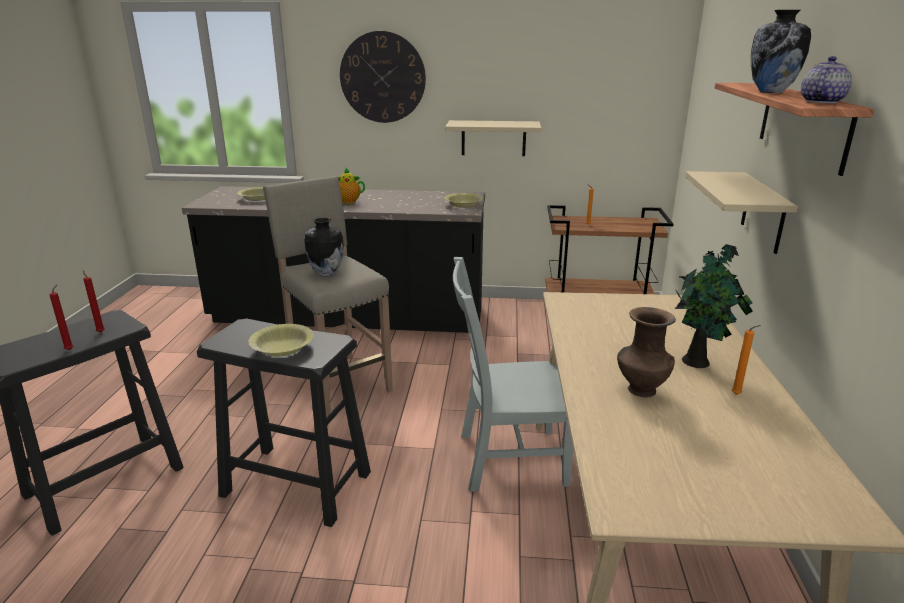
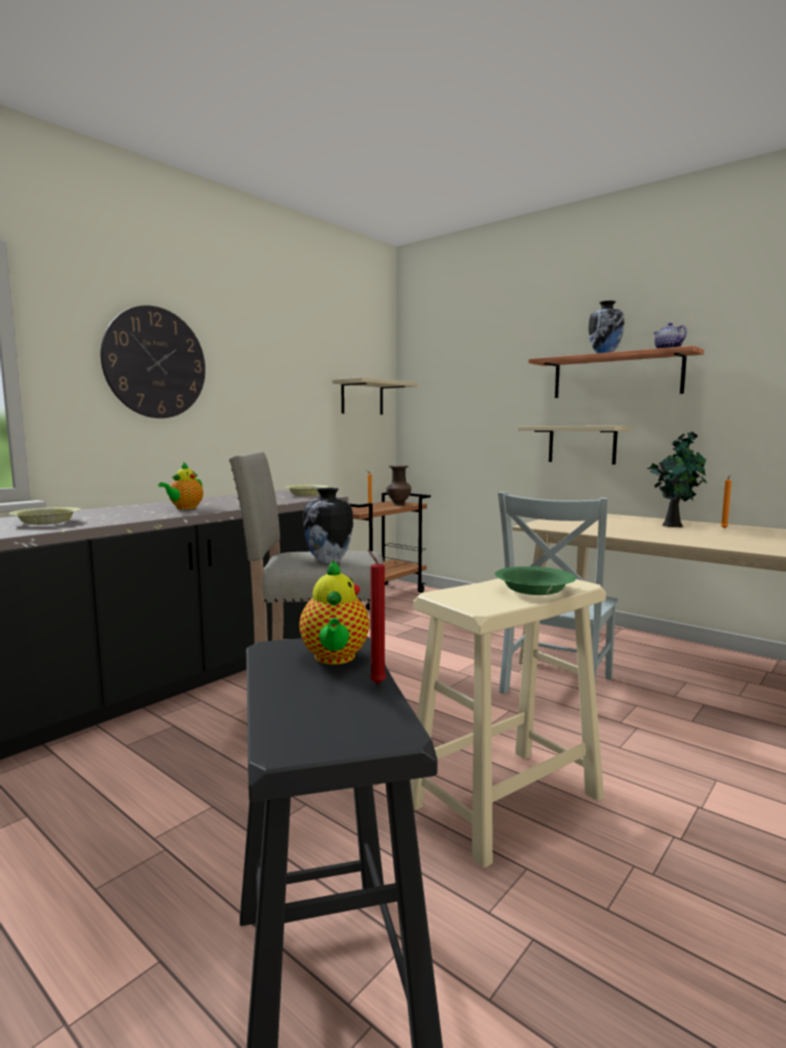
camera: 55 degrees left, 15 degrees down
red candle [83,270,105,332] -> teapot [299,560,369,665]
black stool [197,318,371,527] -> beige stool [410,578,606,868]
yellow bowl [248,324,314,357] -> green bowl [495,566,576,595]
beige shelf [445,120,541,156] -> beige shelf moved to [332,377,418,415]
brown vase [617,307,676,398] -> brown vase moved to [386,466,411,505]

